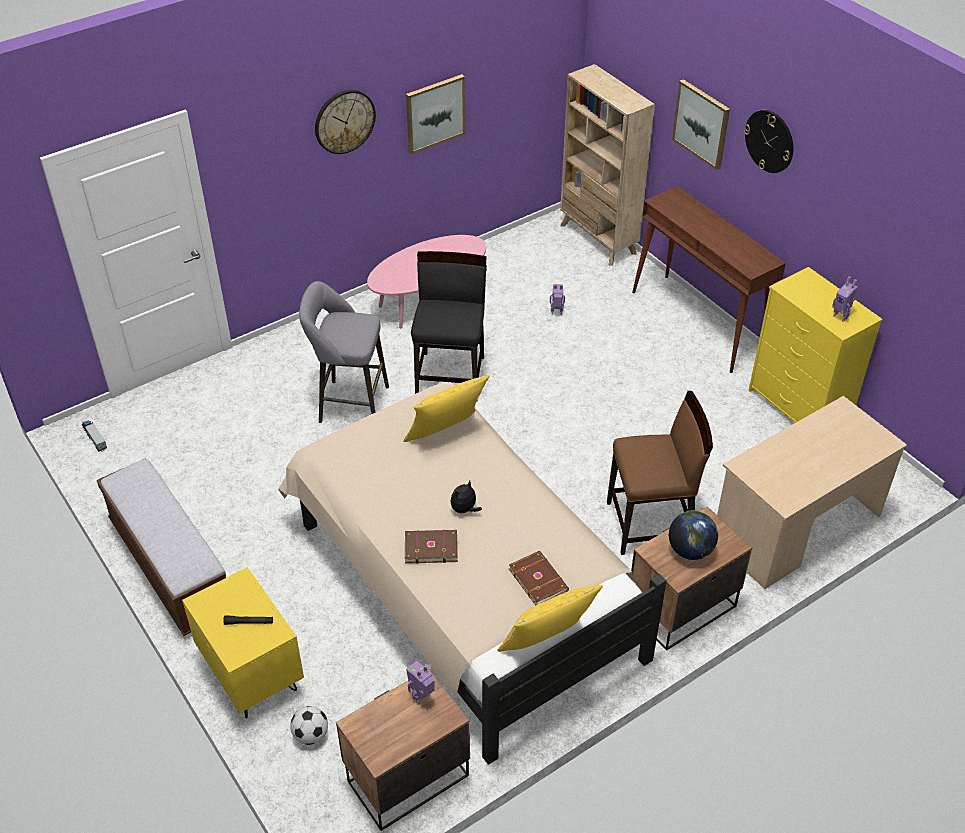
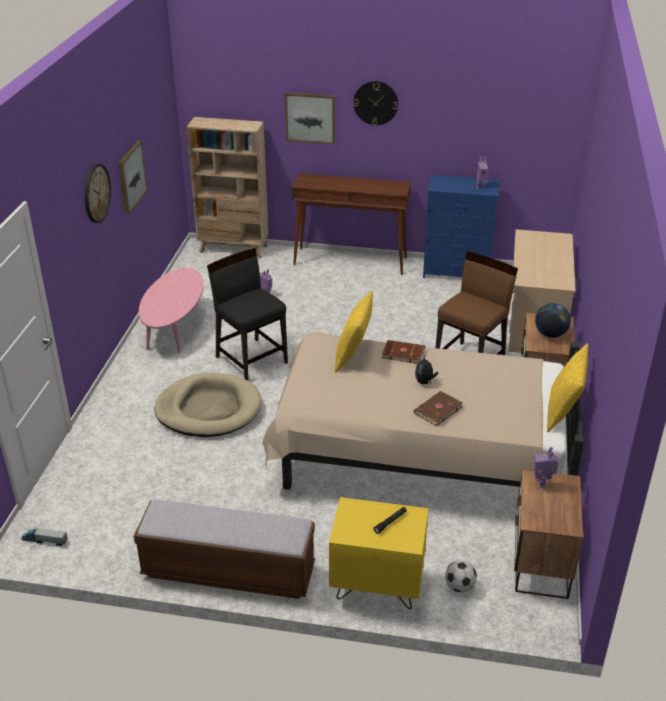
camera: 45 degrees left, 10 degrees down
grey stool [299,281,389,423] -> beige dog bed [154,373,261,437]
brown book [509,551,569,605] -> brown book moved to [382,340,425,364]
yellow dresser [748,267,883,423] -> blue dresser [423,175,500,278]

